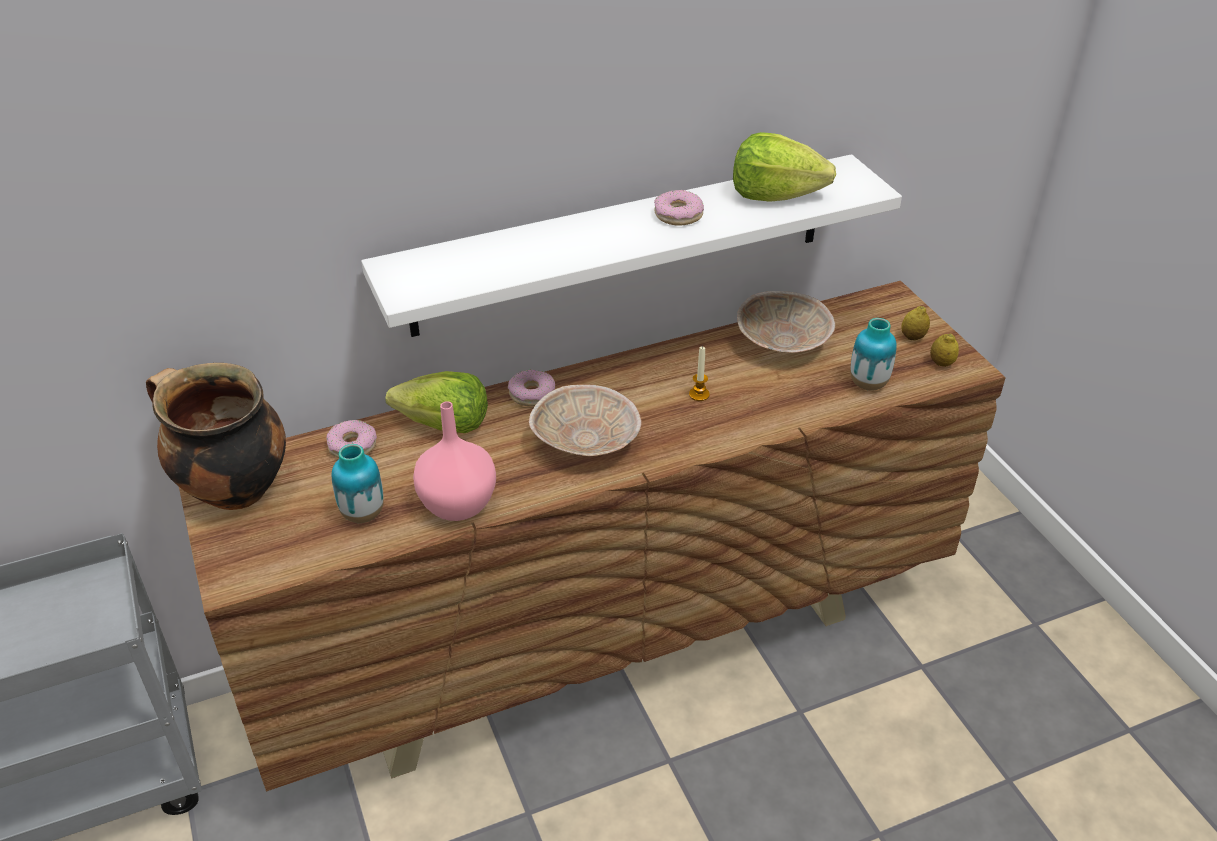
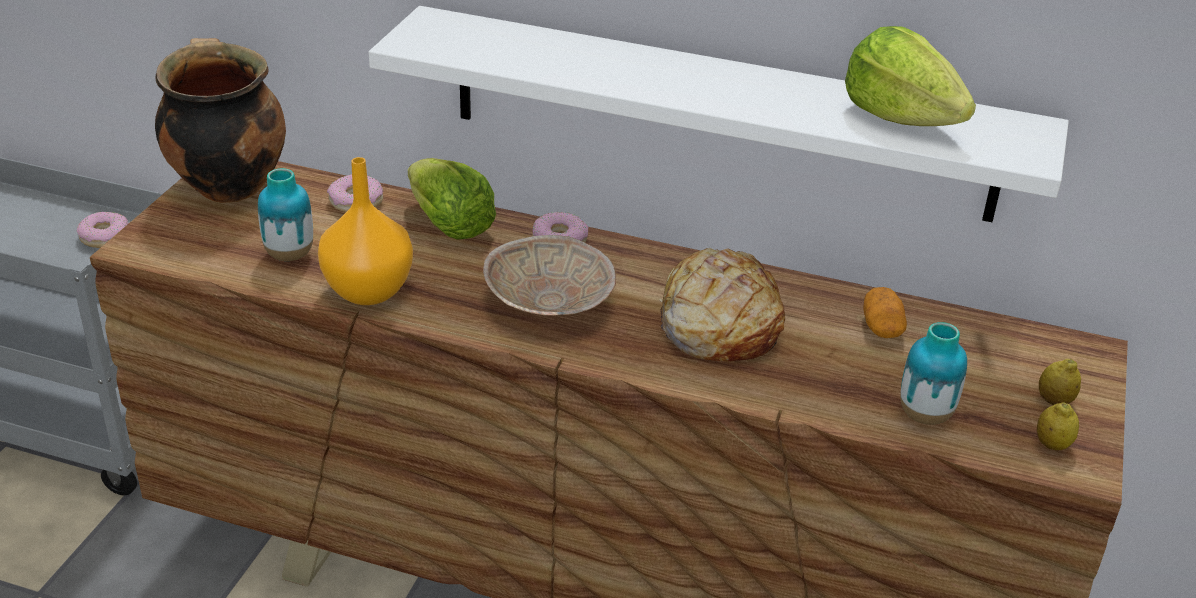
camera: 40 degrees right, 5 degrees down
pink vase [413,401,496,521] -> orange vase [318,157,413,305]
donut [654,190,704,226] -> donut moved to [77,212,129,248]
candle [689,346,710,401] -> bread [659,248,785,362]
beige bowl [737,291,835,353] -> potato [863,287,907,338]

